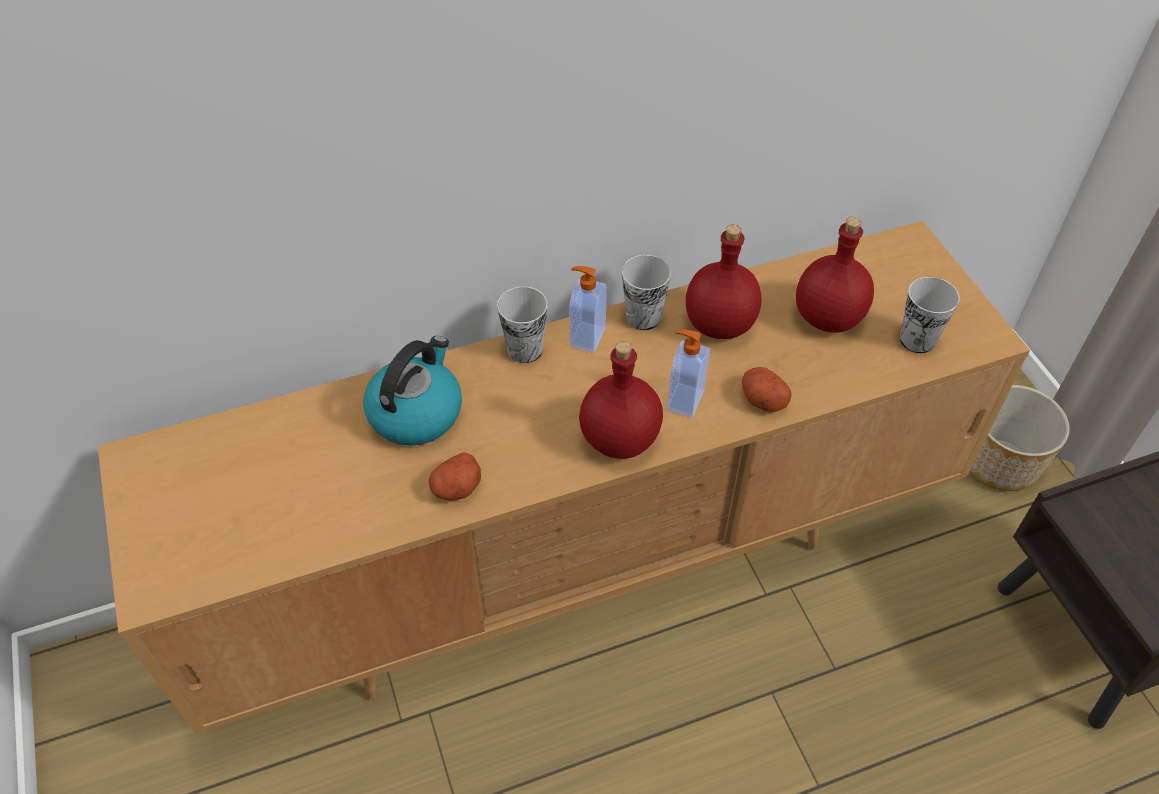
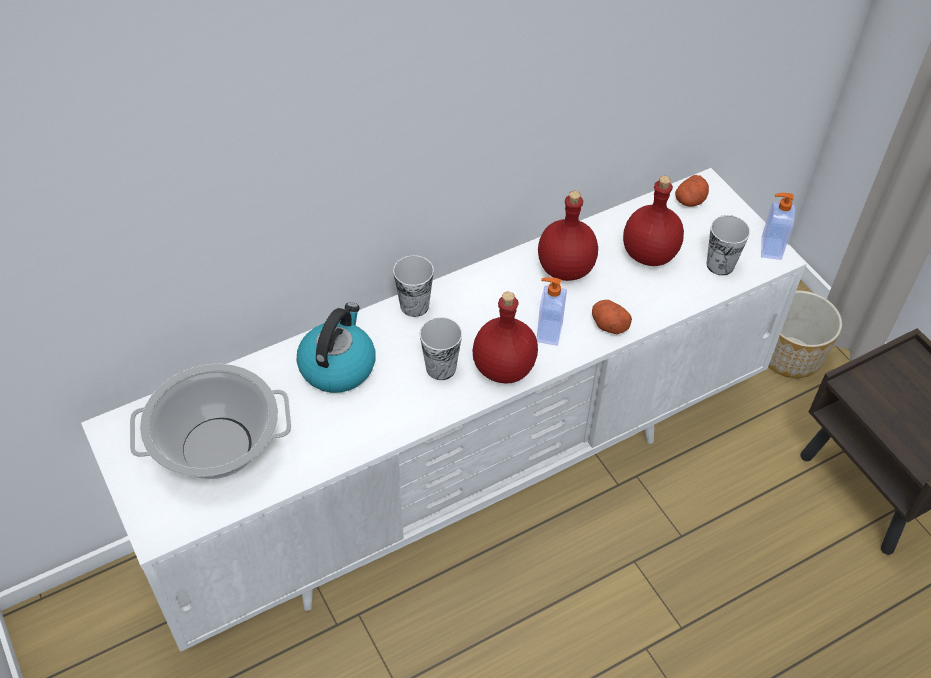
camera: 10 degrees left, 0 degrees up
brown cabinet [98,221,1030,734] -> white cabinet [81,168,806,652]
potato [429,452,481,501] -> potato moved to [675,175,709,207]
soap dispenser [569,266,607,353] -> soap dispenser moved to [761,193,795,260]
cup [622,255,671,330] -> cup moved to [420,317,462,380]
none -> cooking pot [130,364,291,479]

